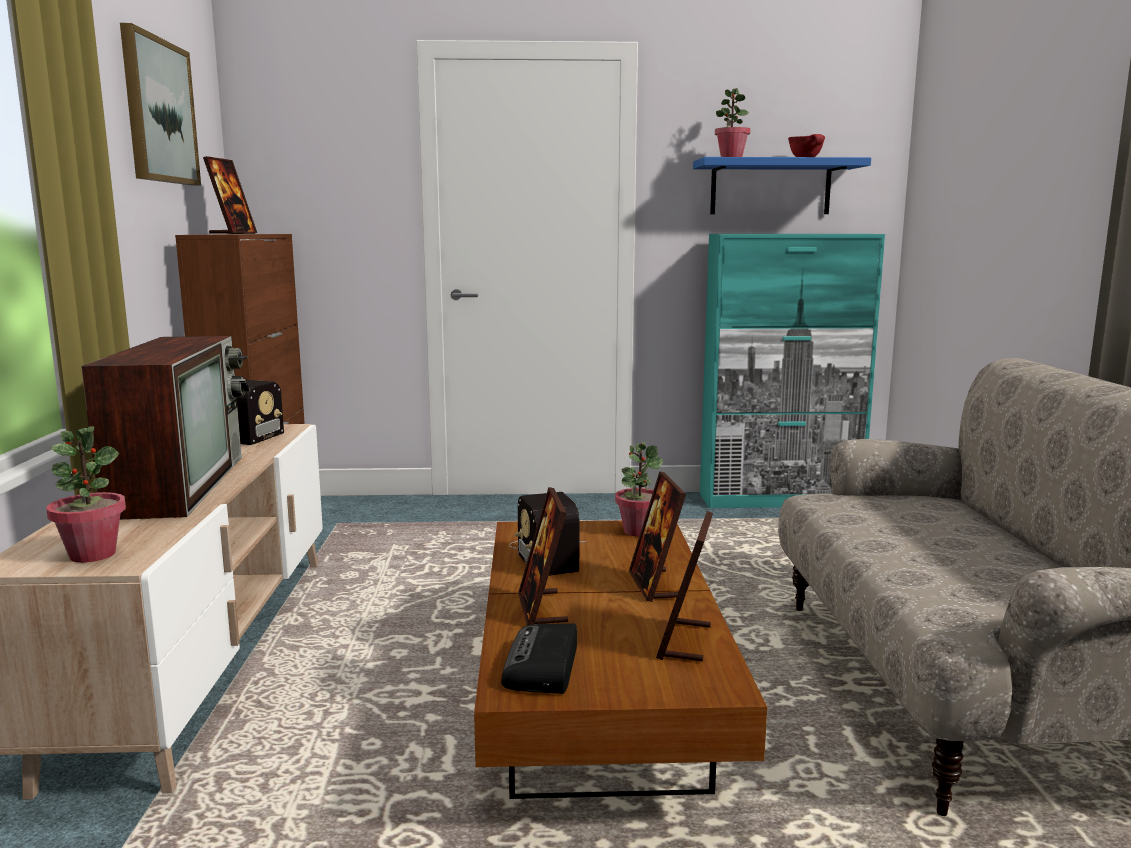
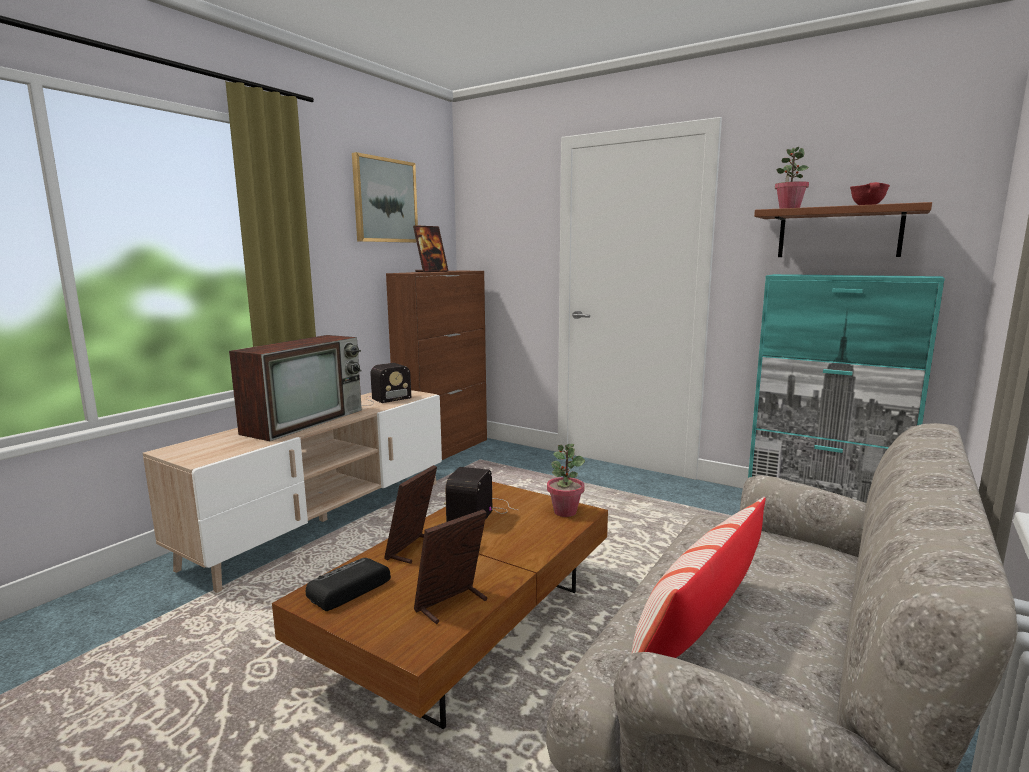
camera: 35 degrees right, 0 degrees up
potted plant [46,426,126,563] -> none
picture frame [629,471,686,602] -> none
blue shelf [693,157,871,214] -> brown shelf [754,202,932,257]
none -> pillow [631,497,765,658]

